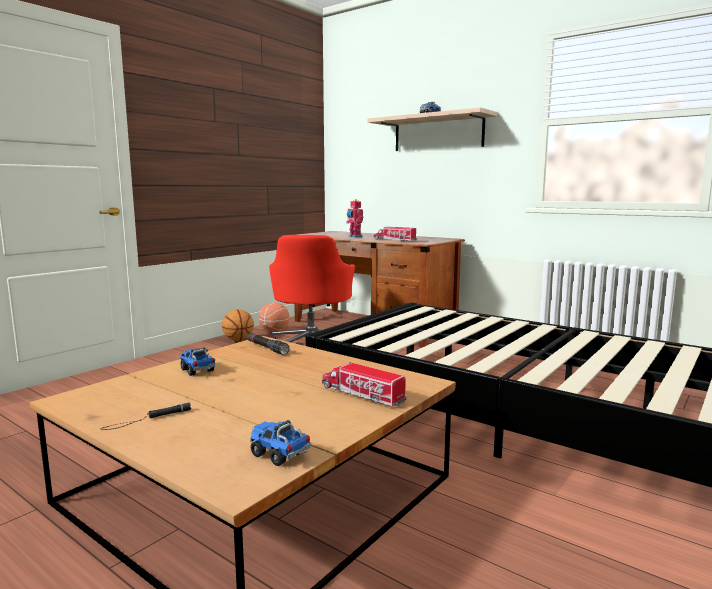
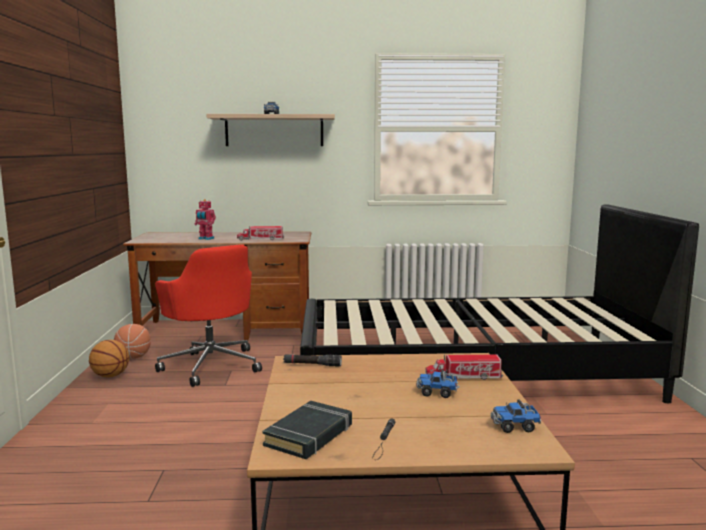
camera: 40 degrees left, 0 degrees up
toy truck [180,347,215,376] -> toy truck moved to [416,369,459,398]
none -> black book [262,401,352,459]

